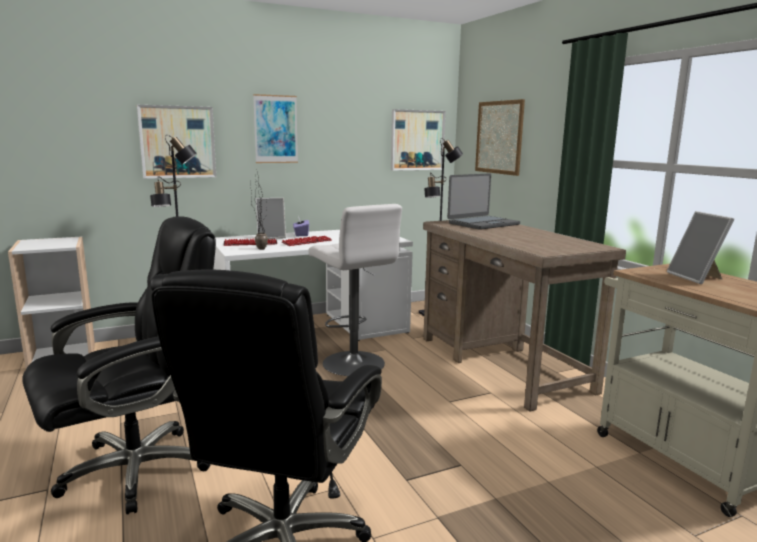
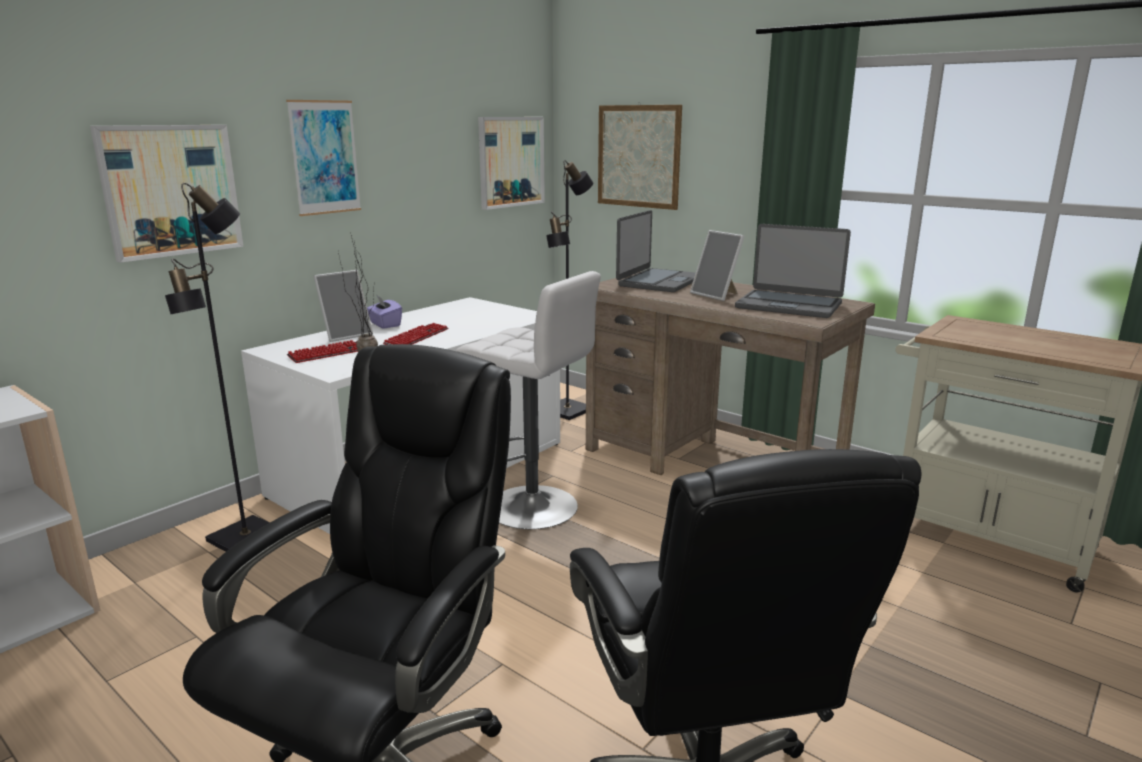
camera: 25 degrees left, 5 degrees up
picture frame [666,211,734,284] -> picture frame moved to [690,230,745,301]
none -> laptop [735,224,851,318]

